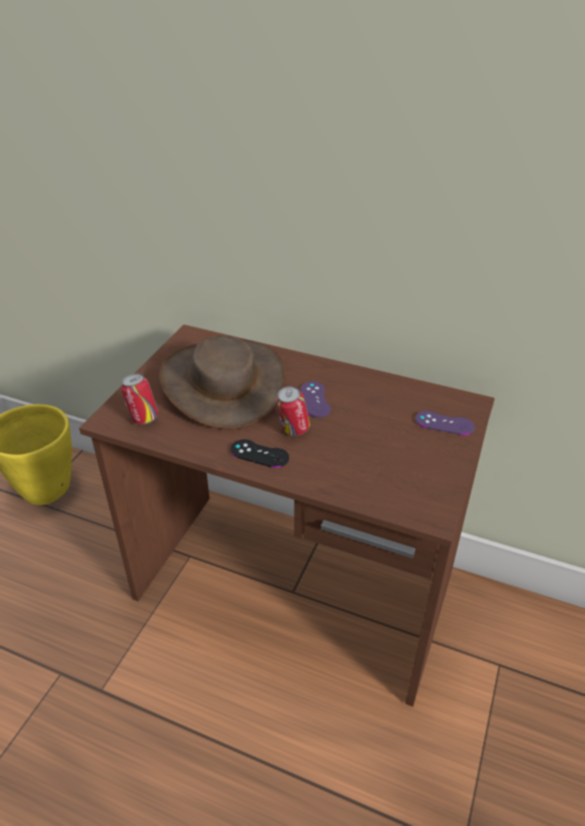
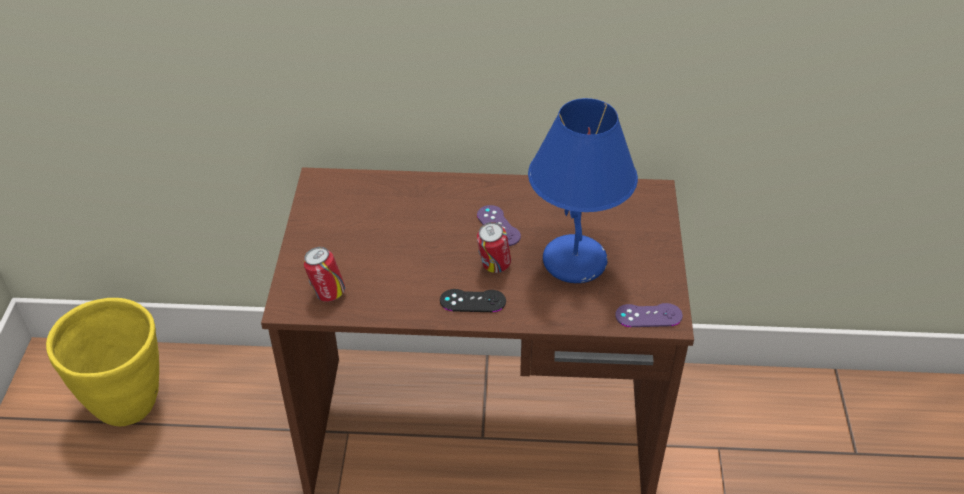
camera: 20 degrees left, 5 degrees up
brown hat [159,335,286,430] -> none
purple game controller [415,411,475,435] -> purple game controller moved to [615,303,683,327]
none -> blue table lamp [528,98,638,283]

